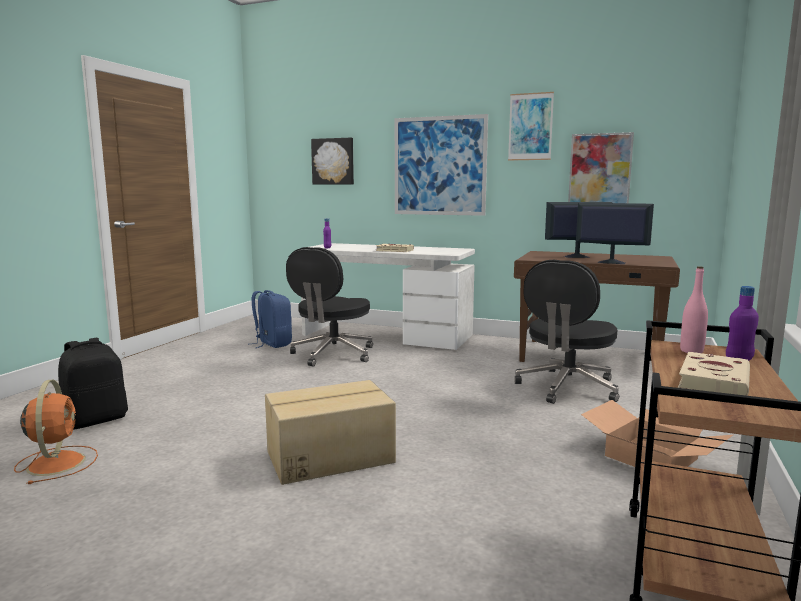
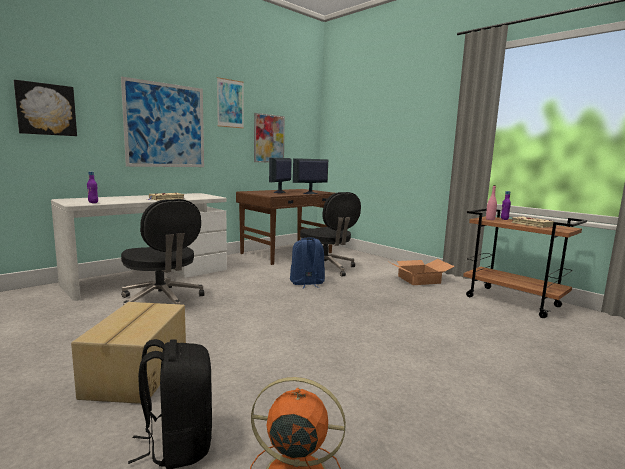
camera: 65 degrees left, 0 degrees up
blue backpack [252,290,292,348] -> blue backpack moved to [290,237,325,288]
cardboard box [265,380,396,485] -> cardboard box moved to [71,302,186,404]

